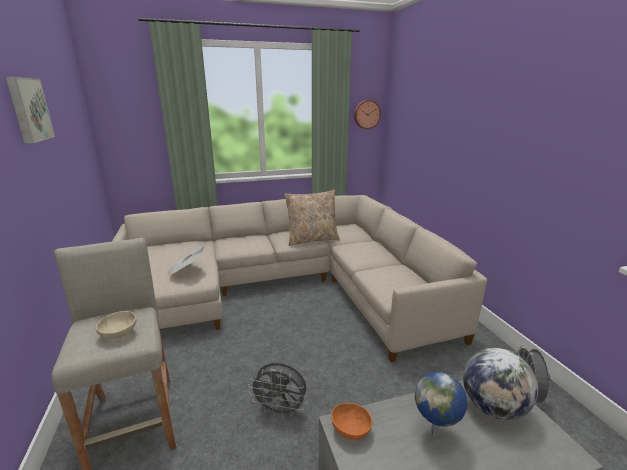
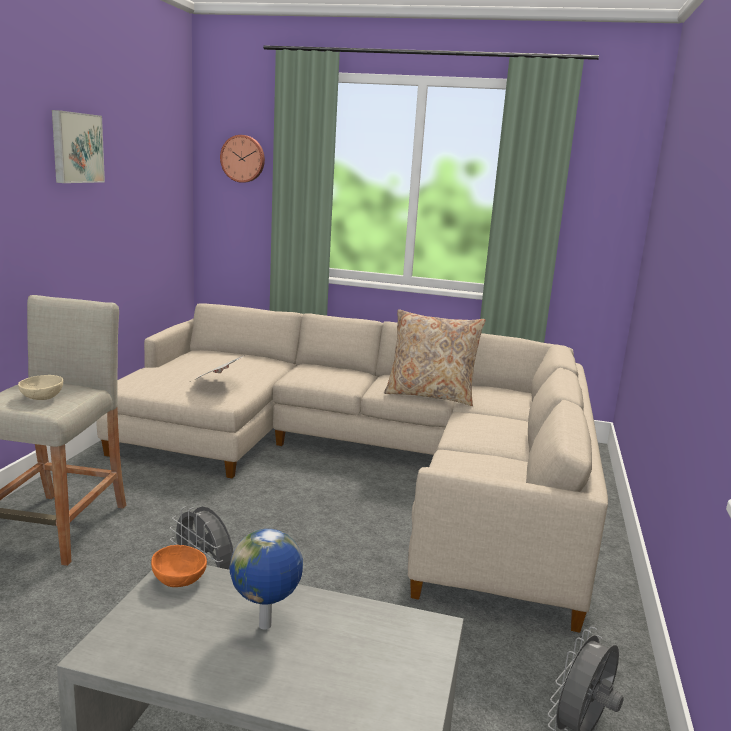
camera: 30 degrees right, 5 degrees down
wall clock [354,100,381,129] -> wall clock moved to [220,135,265,183]
globe [463,348,538,420] -> none

